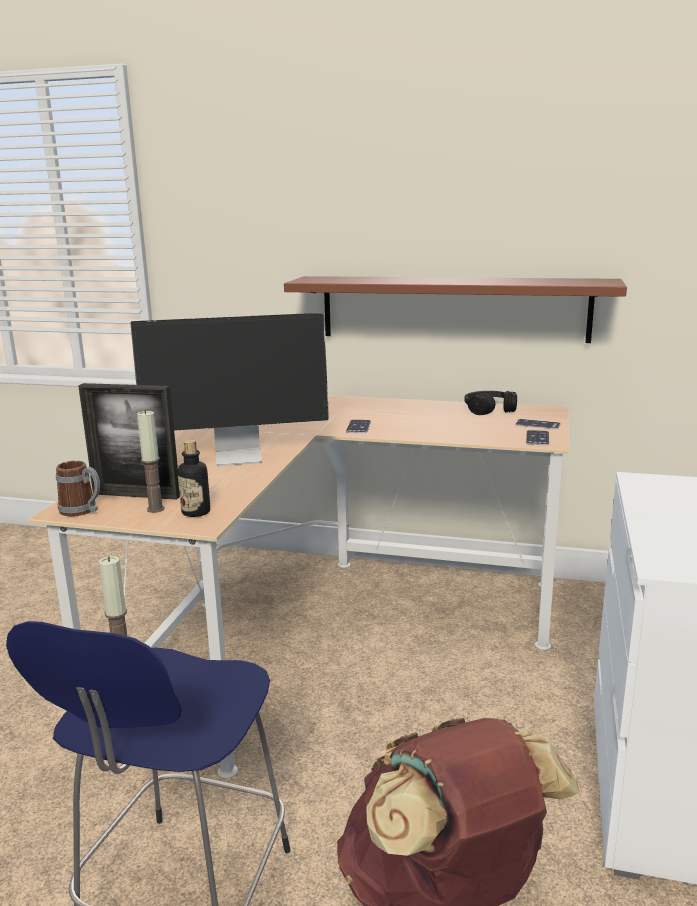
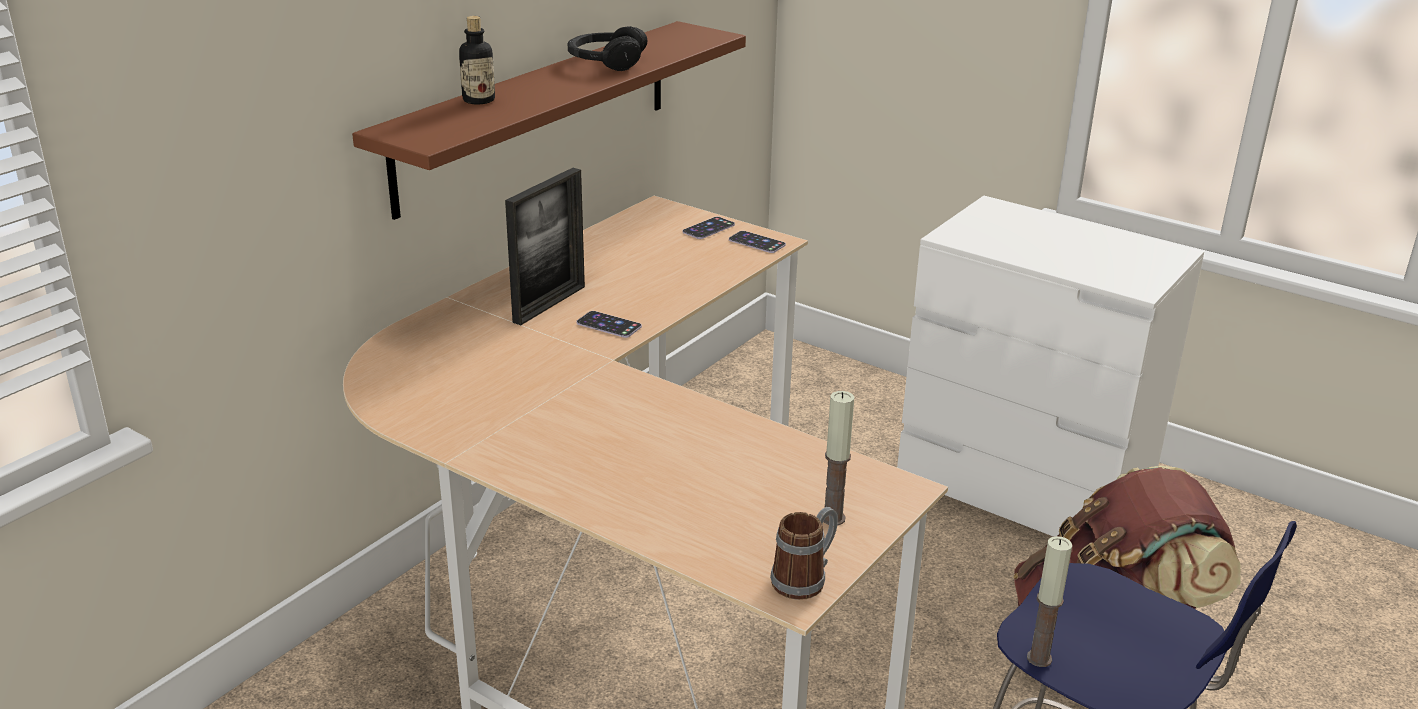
camera: 70 degrees left, 10 degrees up
picture frame [78,383,180,500] -> picture frame moved to [505,168,585,325]
monitor [130,313,329,466] -> none
bottle [178,440,210,517] -> bottle moved to [459,16,495,104]
black headphones [464,391,517,415] -> black headphones moved to [568,26,647,71]

